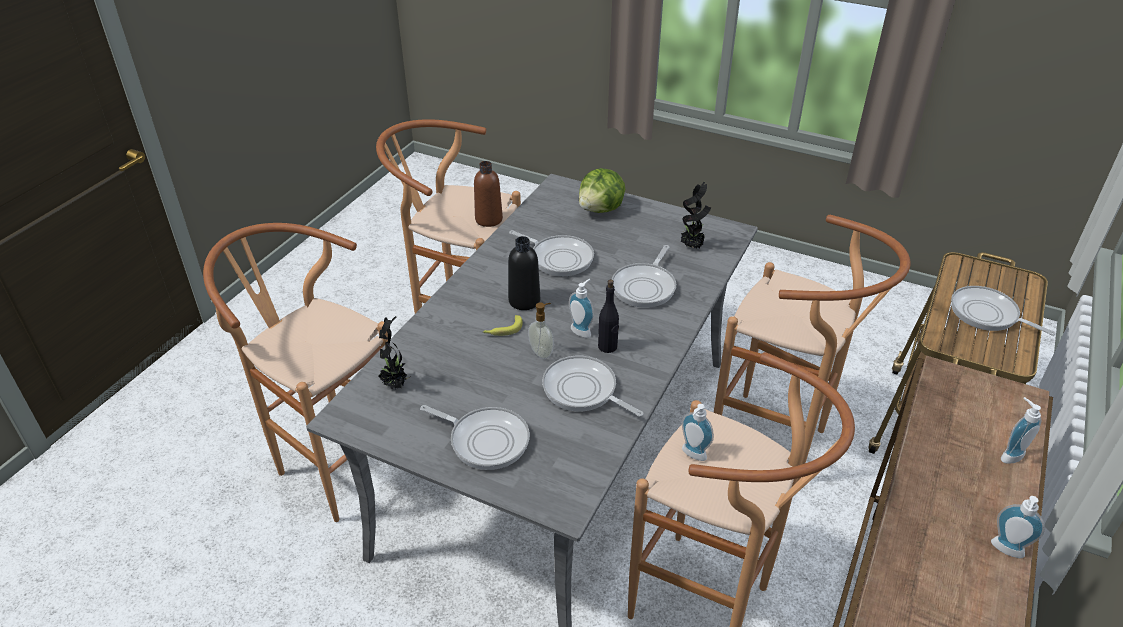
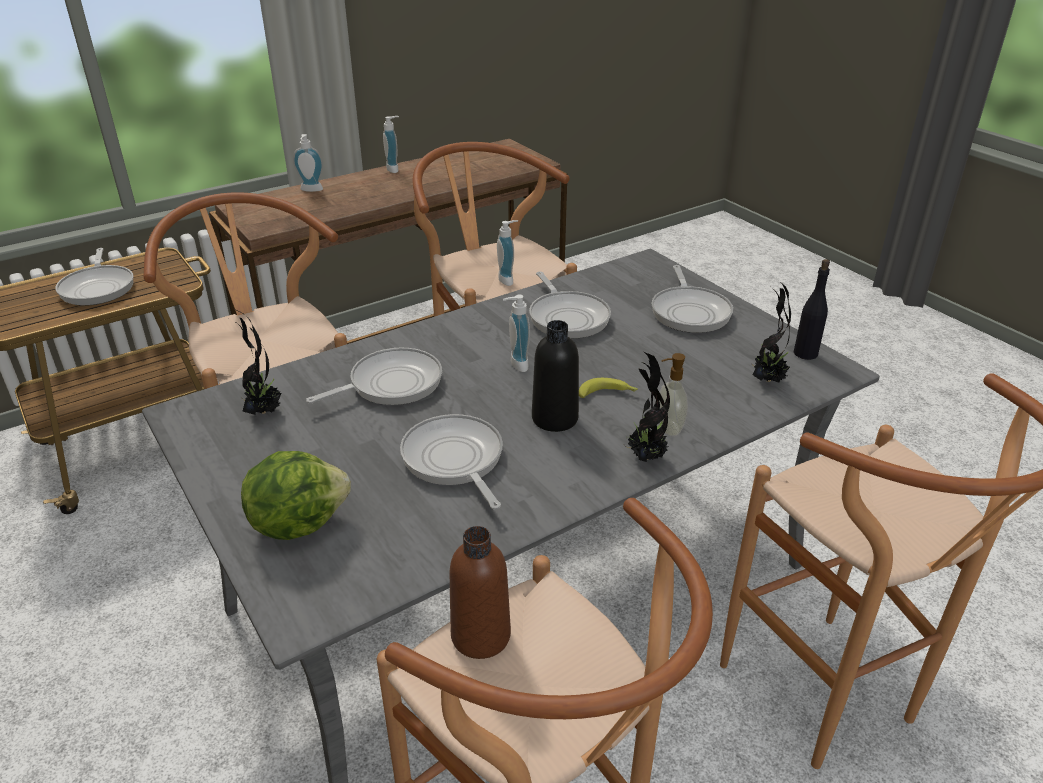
camera: 150 degrees left, 5 degrees down
frying pan [420,405,530,470] -> frying pan turned 150 degrees counterclockwise [652,265,733,333]
soap dispenser [528,302,554,359] -> soap dispenser moved to [659,353,688,436]
black bottle [598,279,619,353] -> black bottle moved to [794,259,830,360]
none -> potted plant [627,352,670,462]

